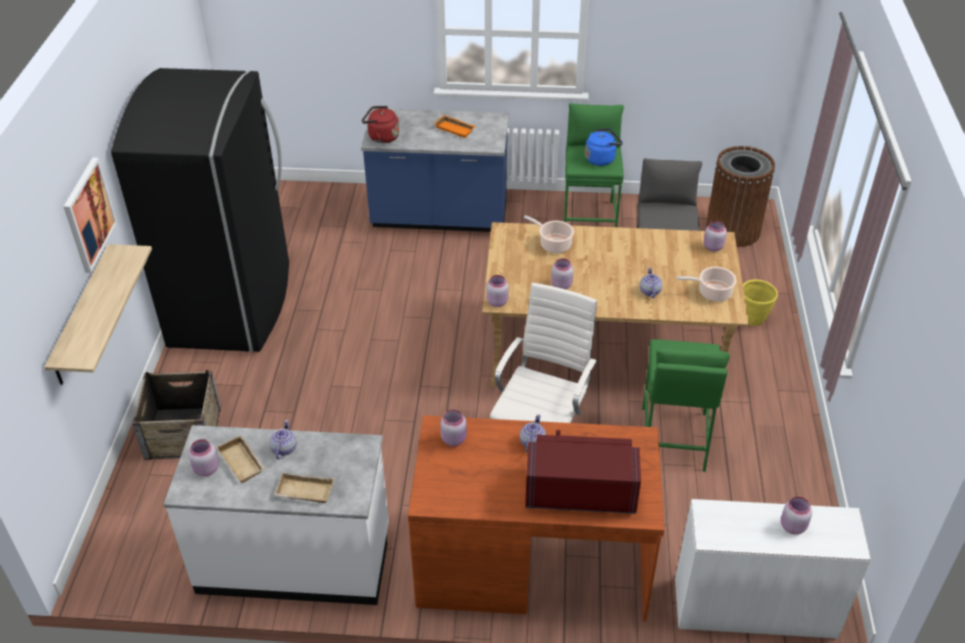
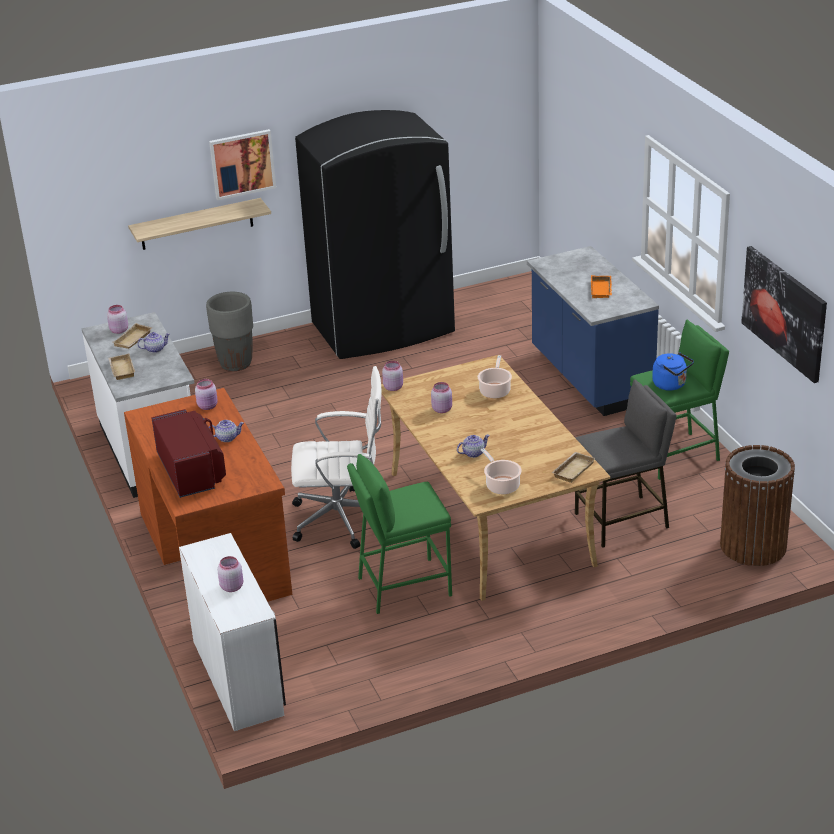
camera: 65 degrees right, 10 degrees down
crate [132,370,221,460] -> grey planter [206,292,253,371]
red kettle [362,106,399,143] -> none
pink jar [704,221,727,252] -> beige tray [551,452,595,483]
yellow planter [743,279,778,326] -> none
none -> picture [741,246,827,383]

